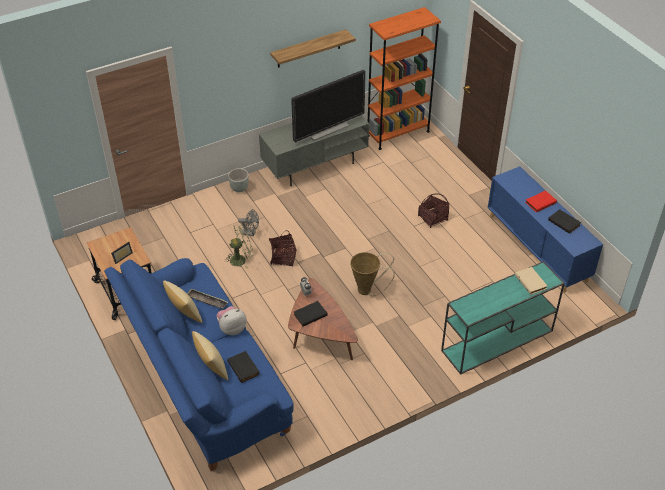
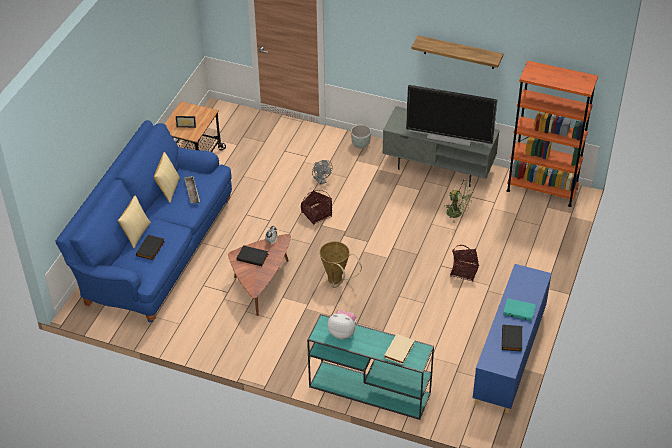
camera: 50 degrees right, 0 degrees up
plush toy [217,306,247,335] -> plush toy moved to [327,310,356,339]
green fan [224,223,254,269] -> green fan moved to [445,179,473,223]
red book [525,190,557,212] -> turquoise book [503,298,536,321]

